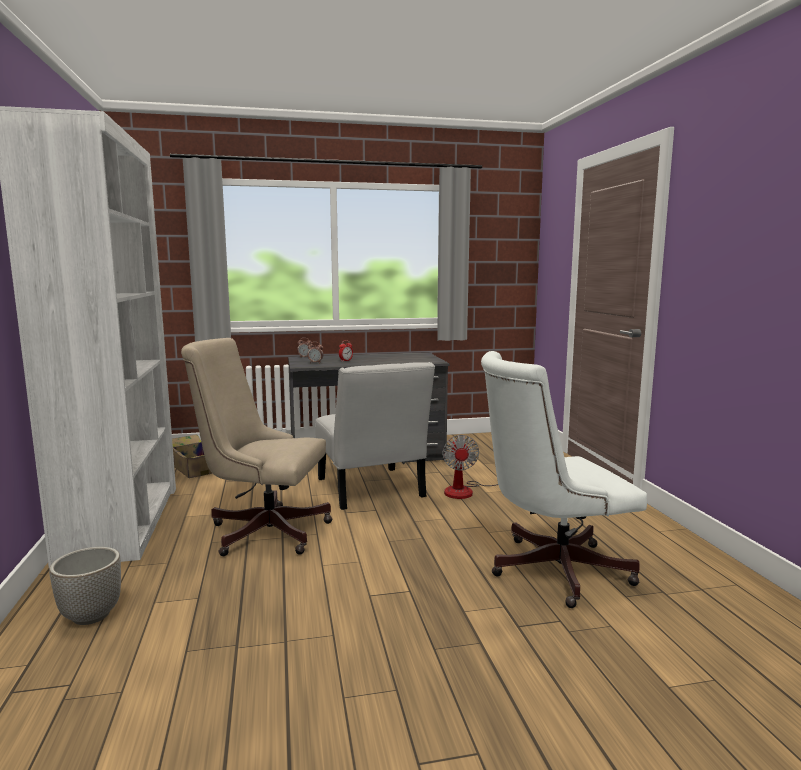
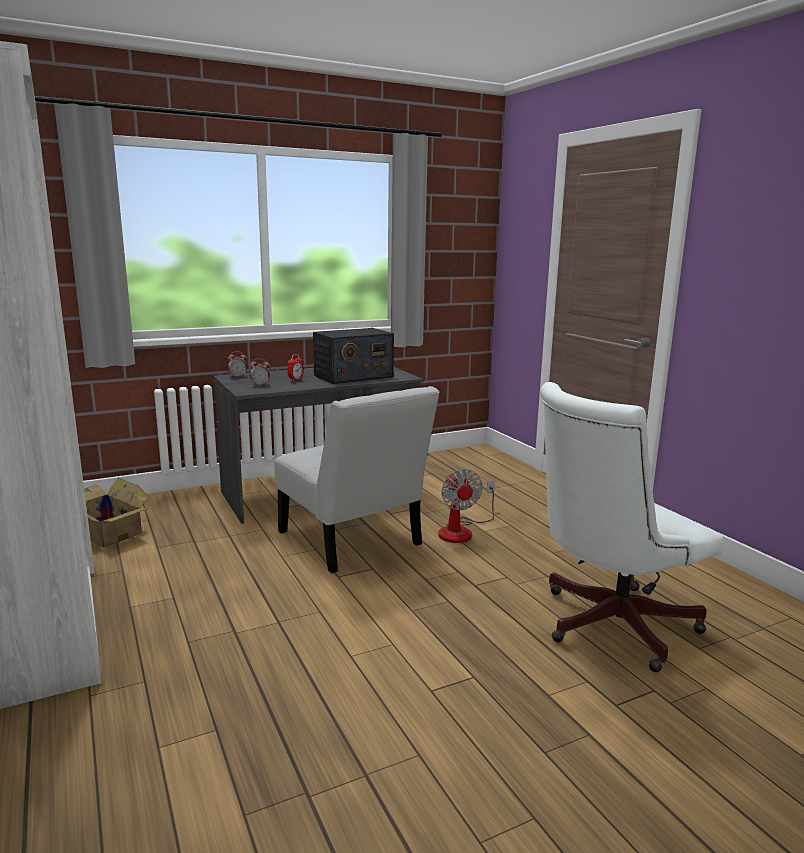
camera: 15 degrees left, 5 degrees up
planter [49,547,121,625] -> none
beige office chair [181,338,333,556] -> none
none -> radio [313,328,394,384]

